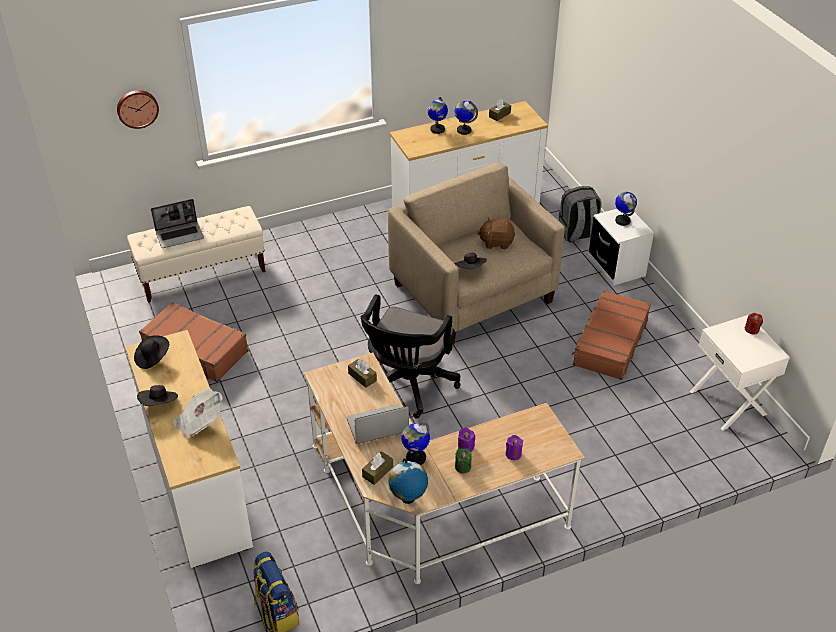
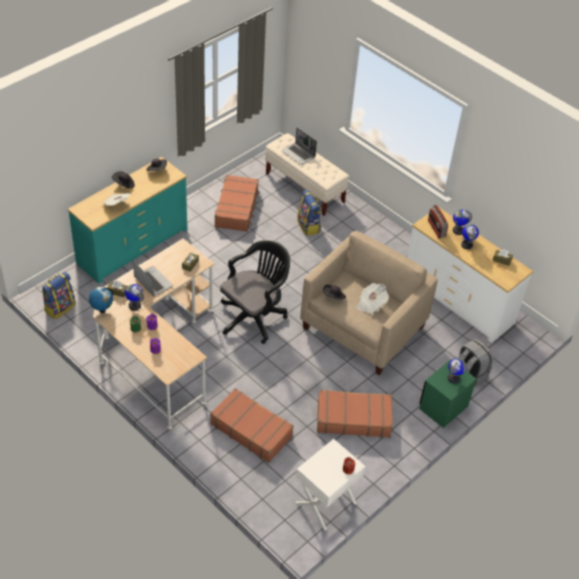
camera: 65 degrees right, 5 degrees up
wall clock [117,90,159,129] -> none
white dresser [125,330,253,568] -> turquoise dresser [68,157,187,284]
black office chair [360,294,461,419] -> black office chair turned 135 degrees clockwise [220,240,290,344]
brown plush toy [477,217,515,249] -> newspaper [356,283,389,314]
white nightstand [589,209,654,286] -> green nightstand [419,359,476,428]
none -> brown suitcase [210,388,294,463]
none -> backpack [297,190,321,236]
none -> radio [428,205,448,238]

